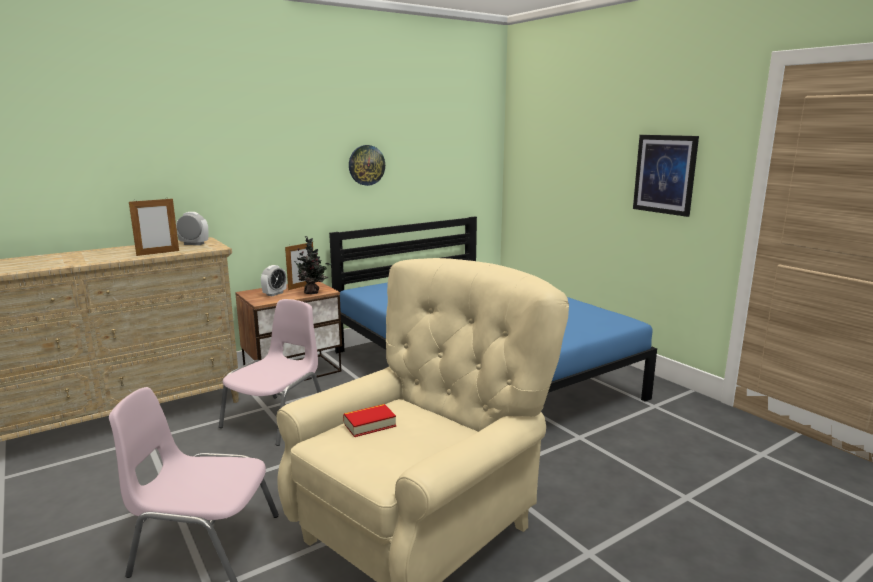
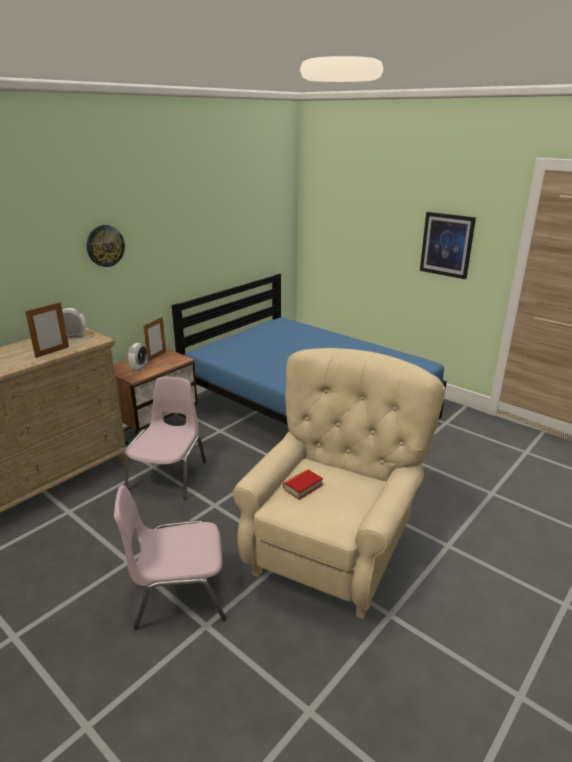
camera: 15 degrees left, 10 degrees up
potted plant [294,236,331,294] -> none
wall clock [349,145,385,186] -> wall clock moved to [87,225,125,267]

